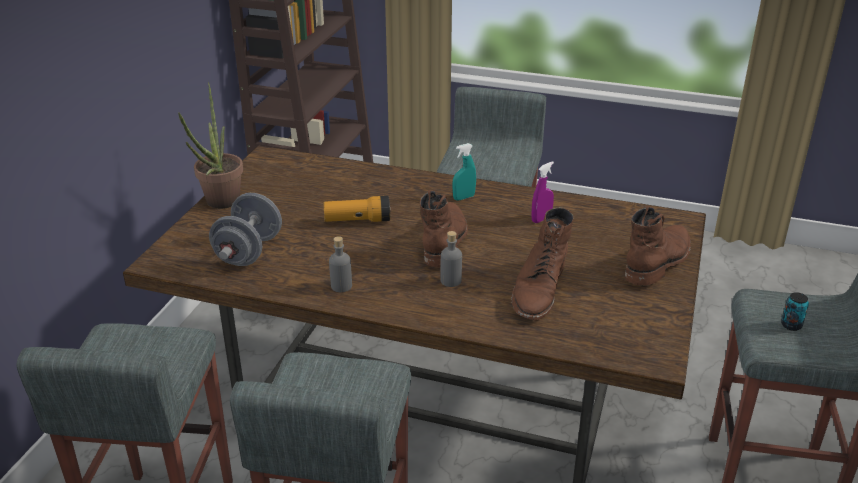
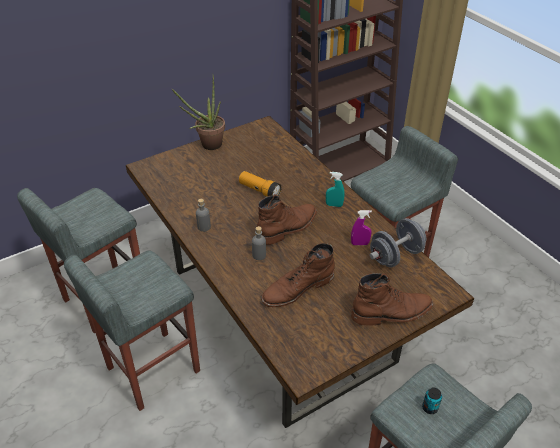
camera: 40 degrees right, 10 degrees up
grey dumbbell [209,193,282,266] -> grey dumbbell moved to [369,218,426,267]

